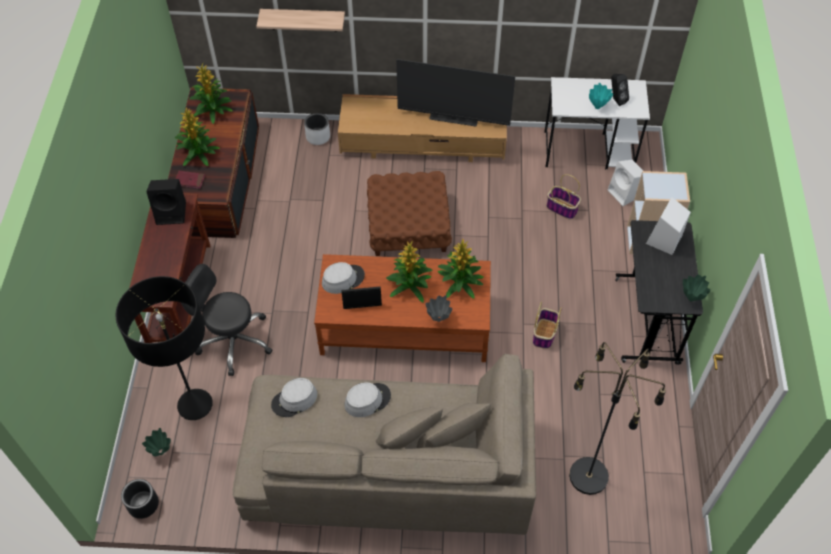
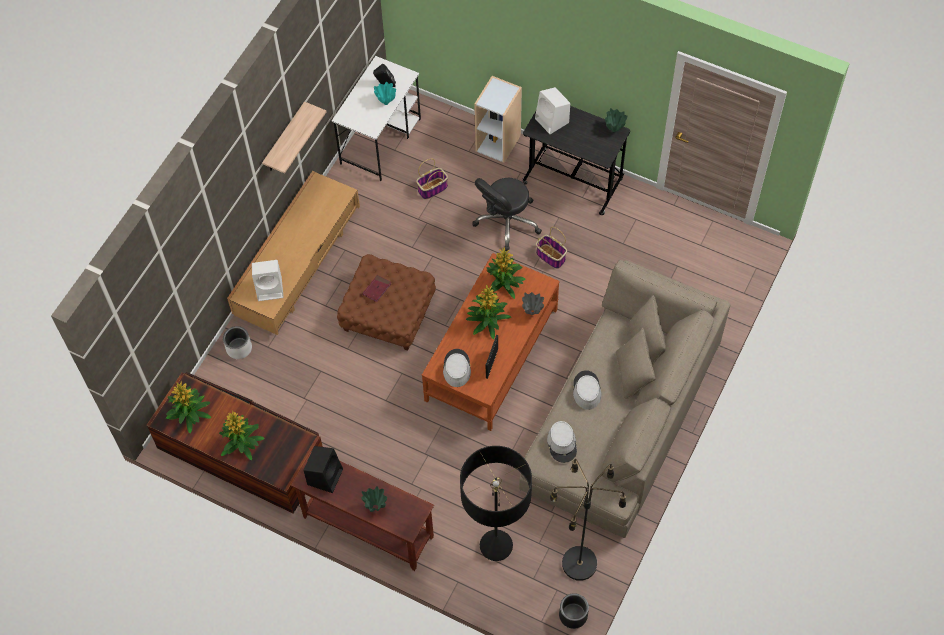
camera: 65 degrees left, 5 degrees up
green vase [142,428,171,456] -> green vase moved to [361,486,387,512]
red book [175,171,205,189] -> red book moved to [362,275,392,302]
black office chair [181,264,273,376] -> black office chair moved to [472,178,542,251]
shelf [256,9,345,32] -> shelf moved to [262,102,326,174]
television [396,59,515,126] -> none
floor lamp [569,342,666,495] -> floor lamp moved to [550,459,626,581]
white speaker [608,160,643,206] -> white speaker moved to [252,260,284,301]

